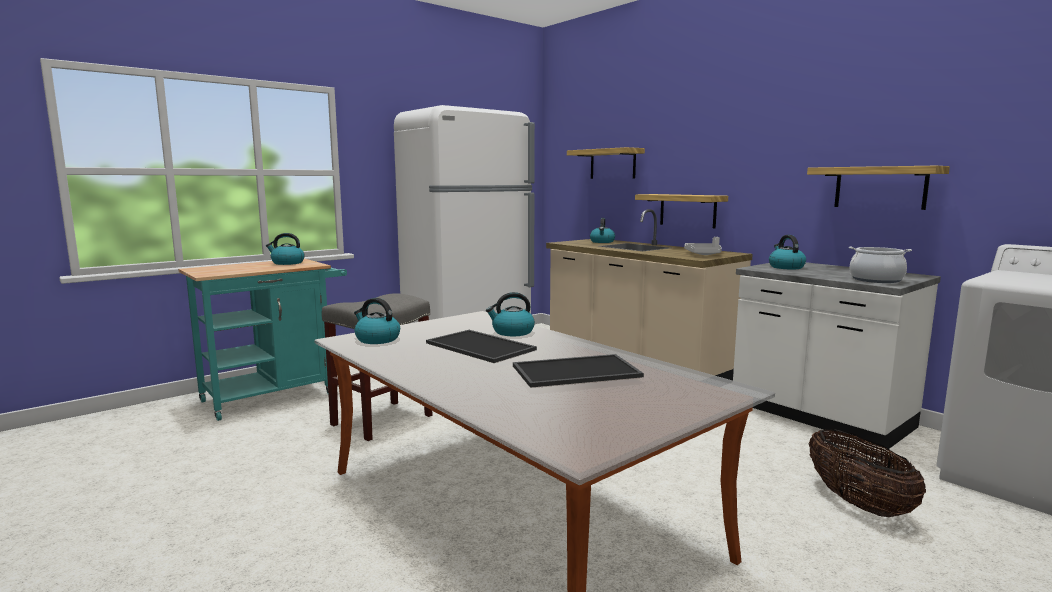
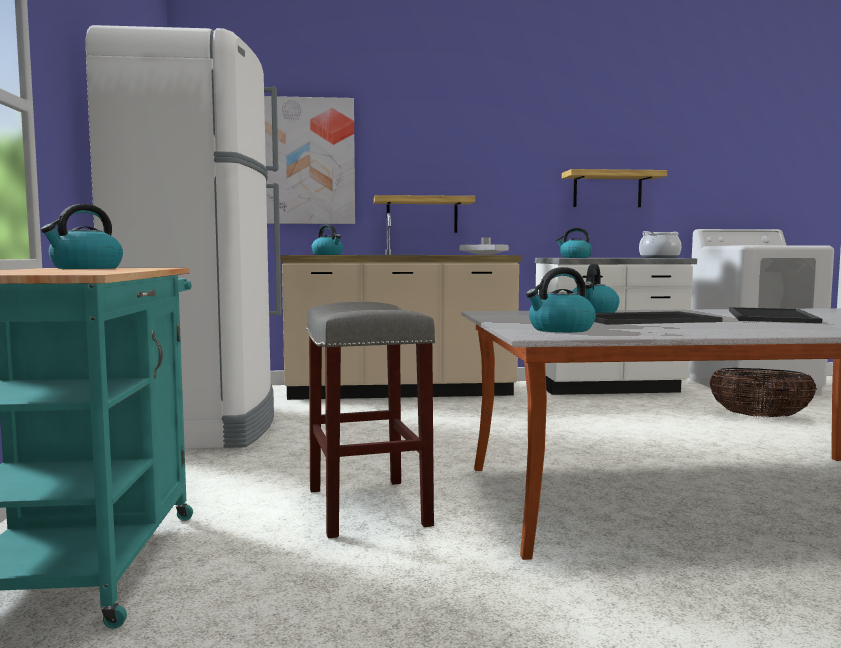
camera: 55 degrees left, 5 degrees down
shelf [567,147,645,179] -> picture [264,96,355,224]

